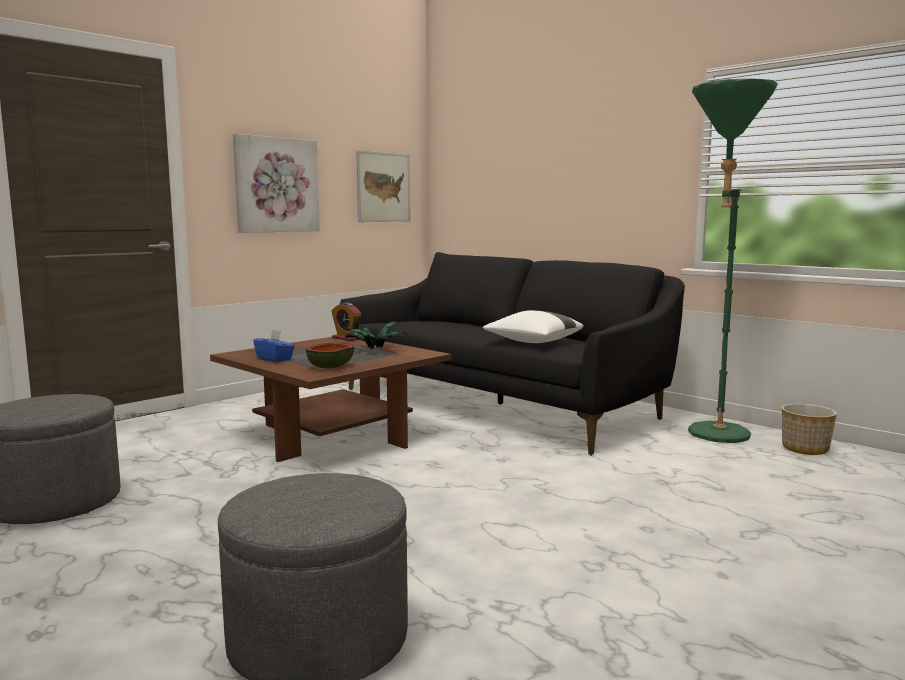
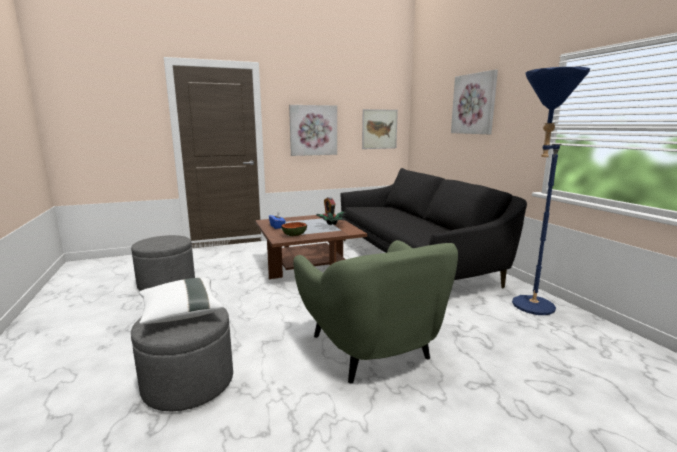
camera: 25 degrees right, 5 degrees up
white pillow [483,310,584,343] -> white pillow moved to [139,278,224,324]
green floor lamp [688,78,778,443] -> blue floor lamp [512,67,590,315]
planter [782,404,837,455] -> none
none -> green armchair [293,240,458,383]
none -> picture [451,70,498,134]

